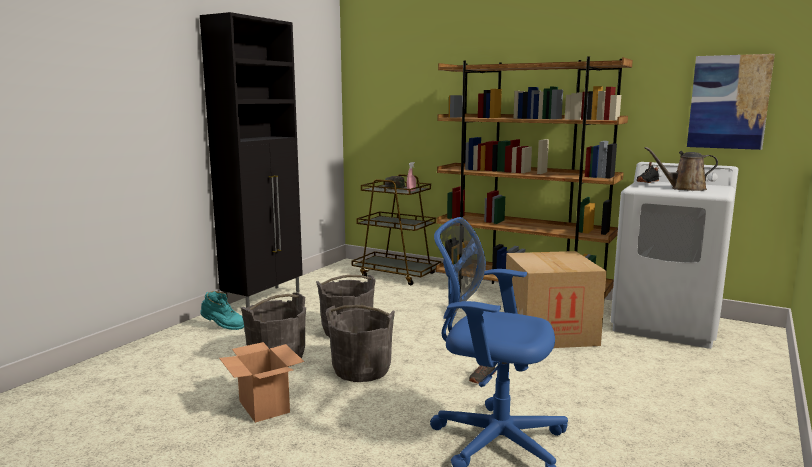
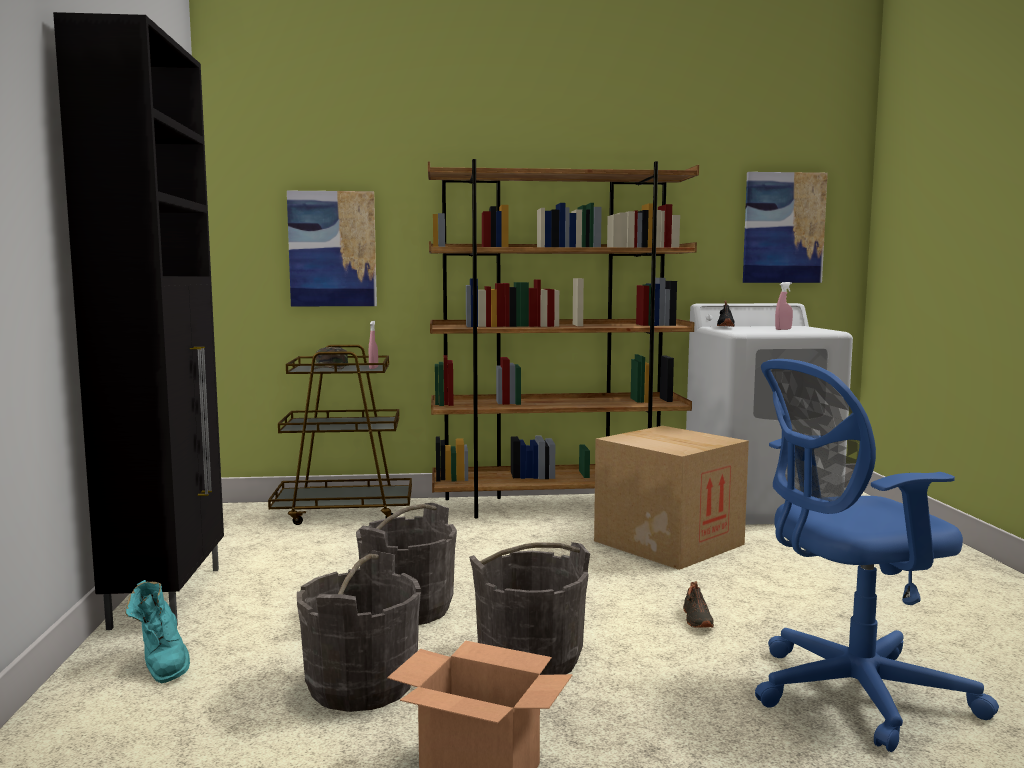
camera: 35 degrees left, 5 degrees down
turquoise boot [200,291,244,330] -> turquoise boot turned 90 degrees clockwise [125,580,190,684]
brown watering can [645,147,718,191] -> pink spray bottle [775,282,793,330]
none -> picture [287,191,377,306]

